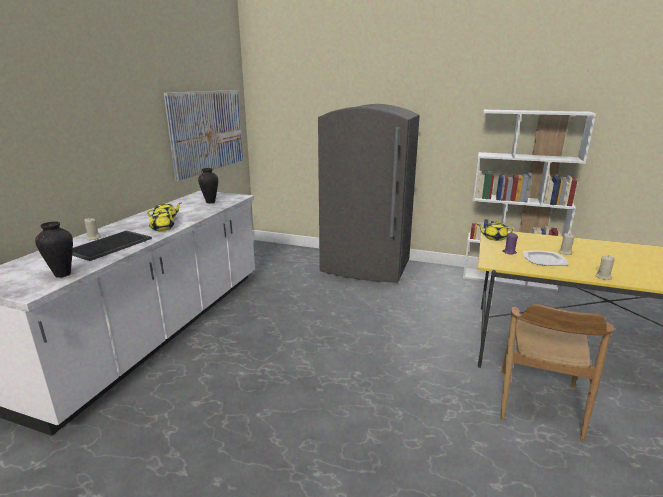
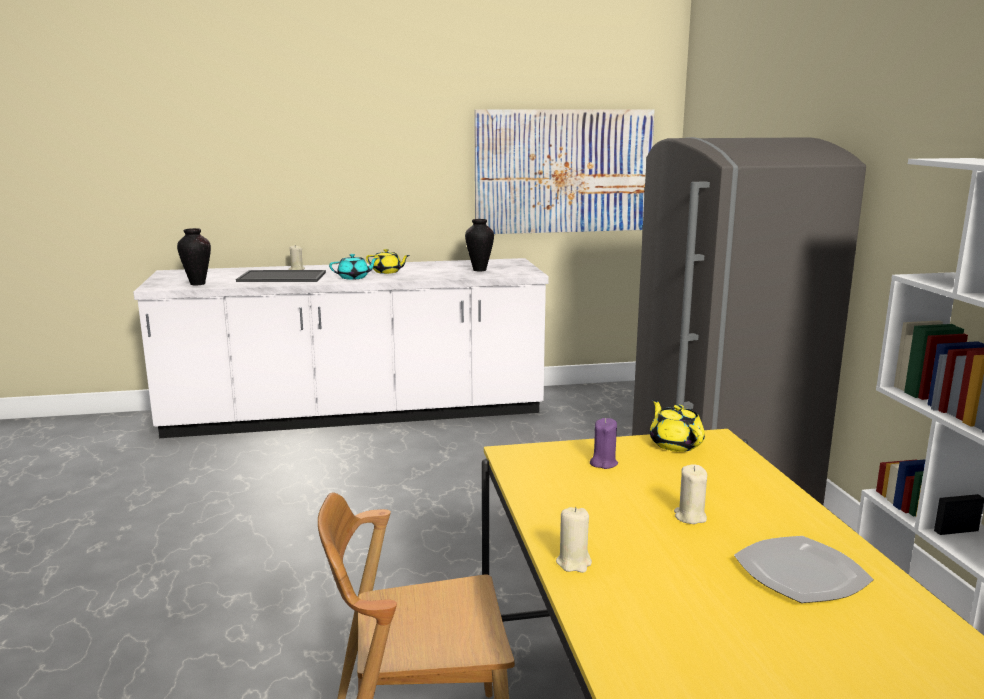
camera: 60 degrees right, 5 degrees down
yellow teapot [149,209,174,231] -> turquoise teapot [329,254,378,280]
plate [523,250,568,266] -> plate moved to [734,536,874,603]

